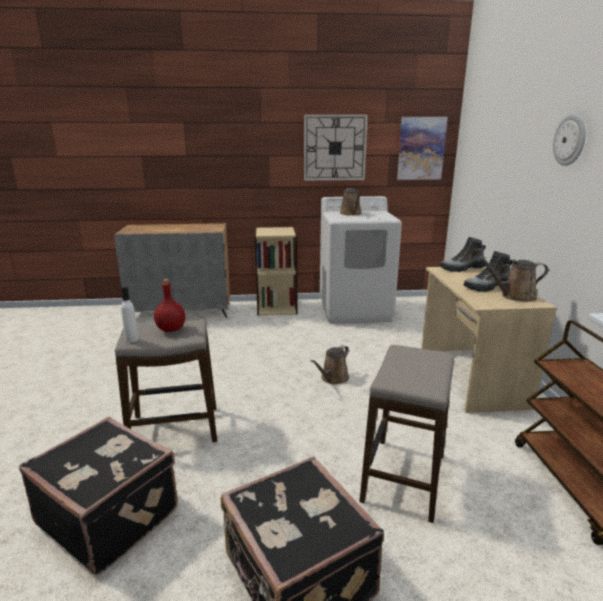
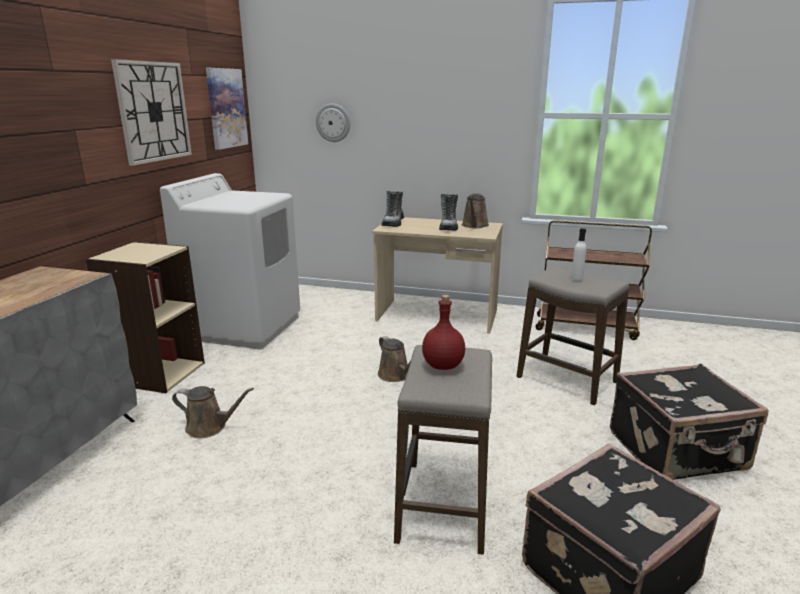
camera: 70 degrees left, 0 degrees up
white bottle [121,286,139,343] -> white bottle moved to [571,228,586,281]
brown watering can [340,188,363,215] -> brown watering can moved to [172,386,254,438]
wall clock [553,114,586,166] -> wall clock moved to [316,104,350,142]

